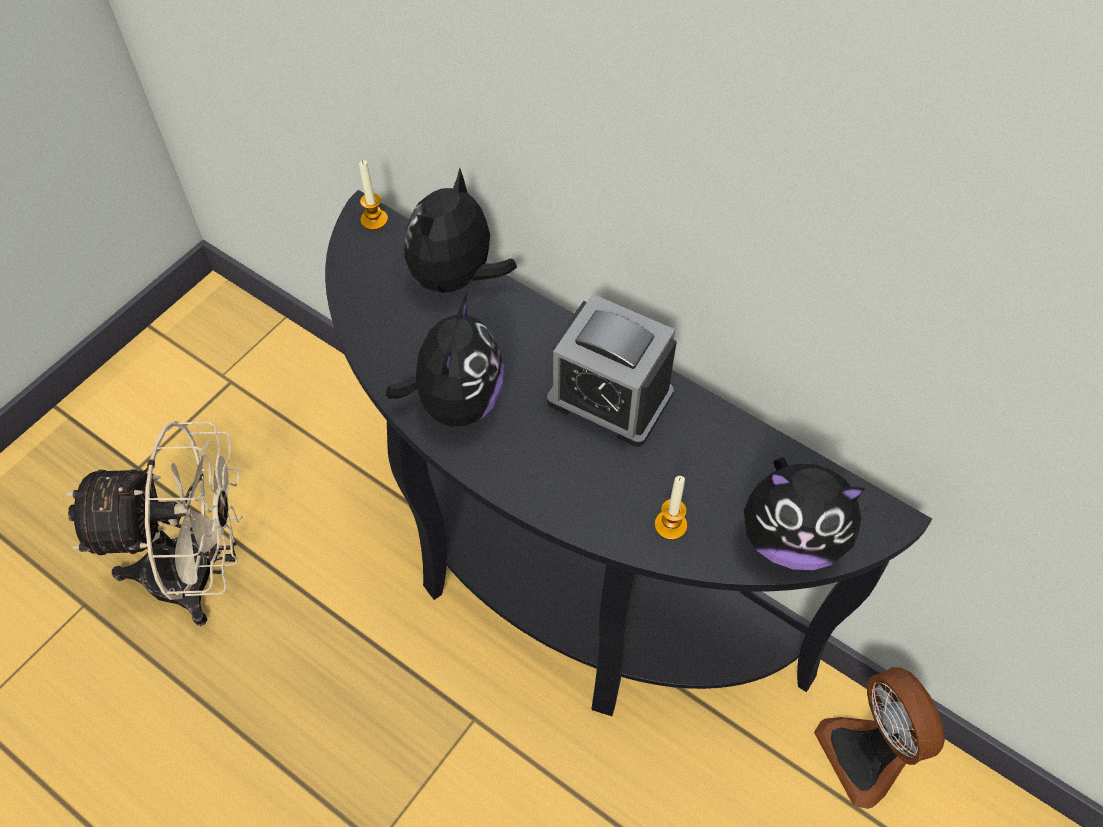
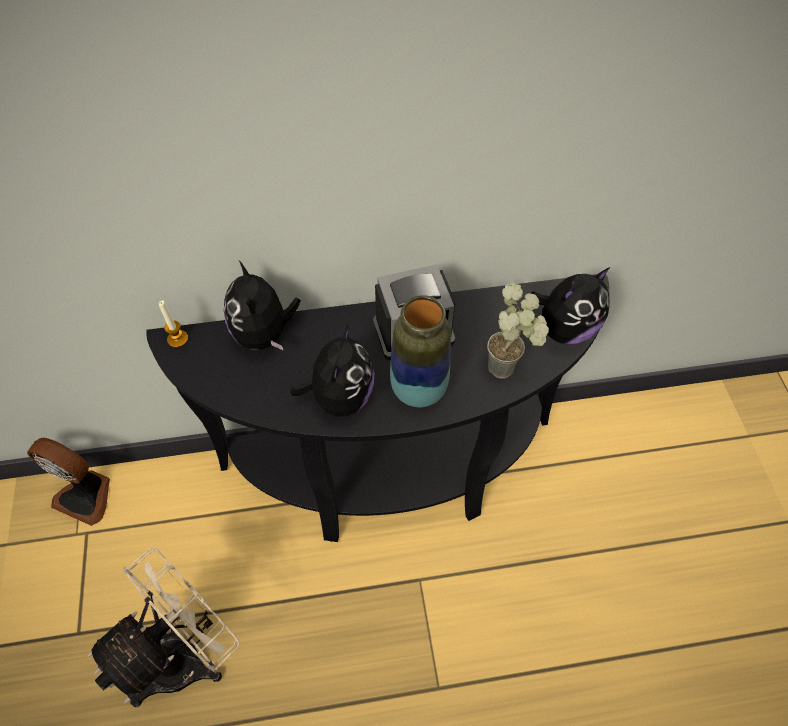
camera: 45 degrees left, 0 degrees up
plush toy [386,295,504,426] -> plush toy turned 45 degrees clockwise [290,324,374,417]
candle [654,476,687,540] -> potted plant [487,283,549,378]
fan [814,667,945,809] -> fan moved to [27,438,110,526]
none -> vase [390,295,451,407]

